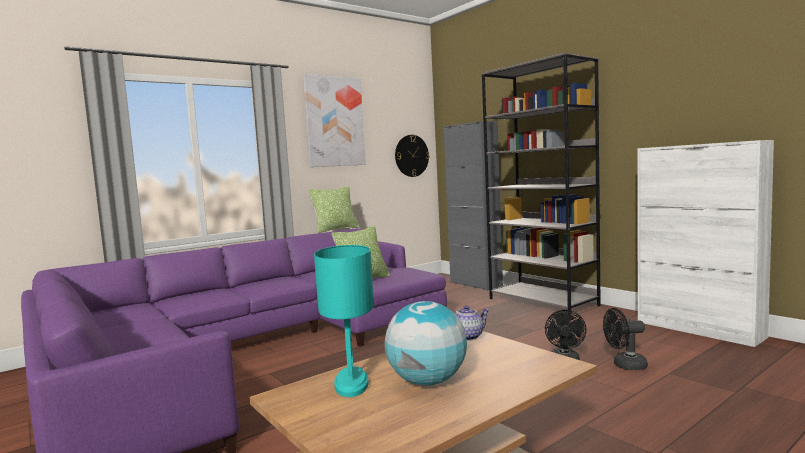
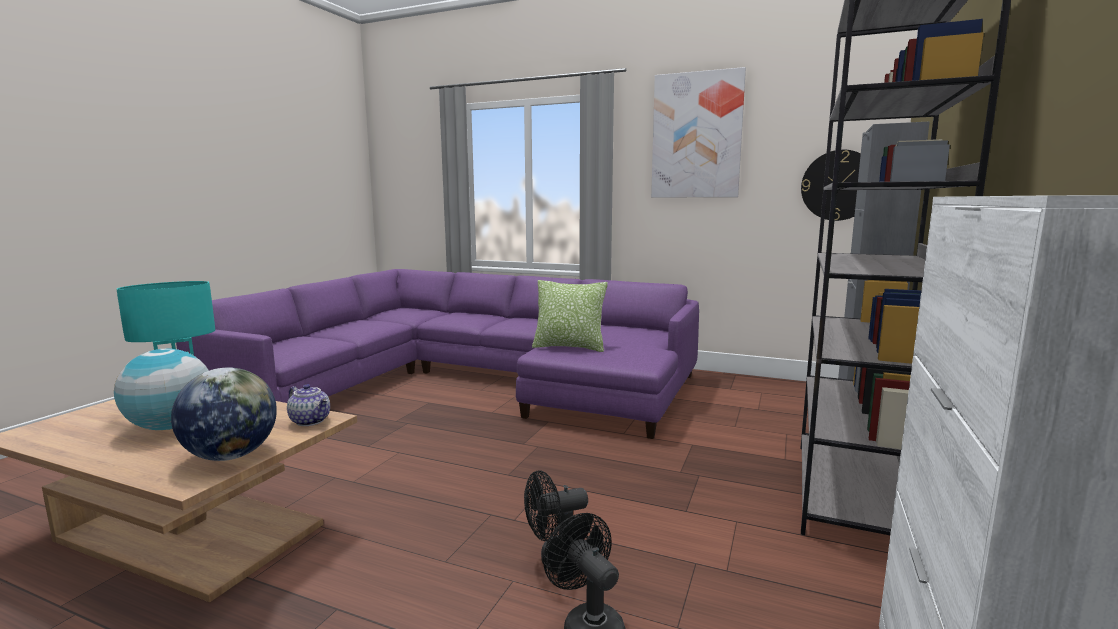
camera: 60 degrees right, 5 degrees up
pillow [308,186,360,233] -> none
none -> globe [171,367,277,461]

